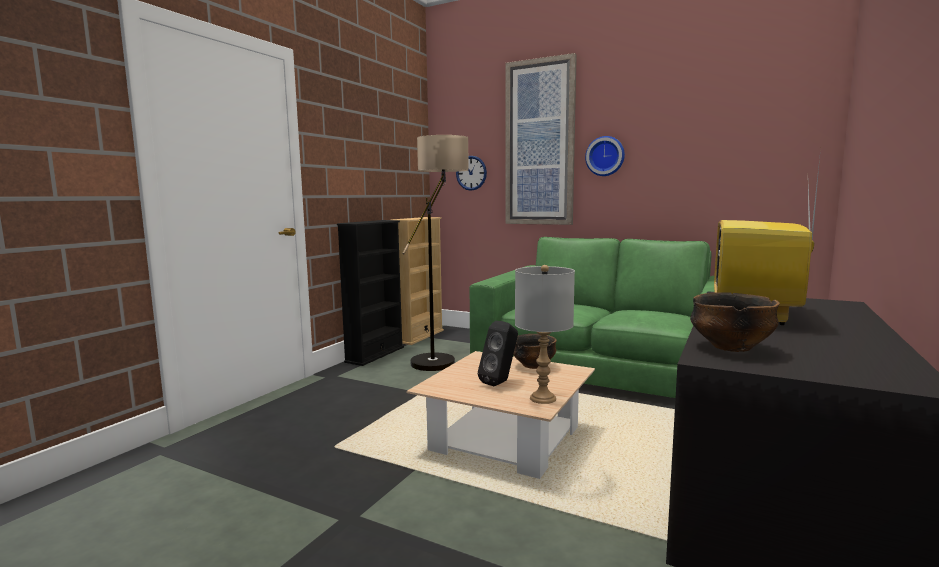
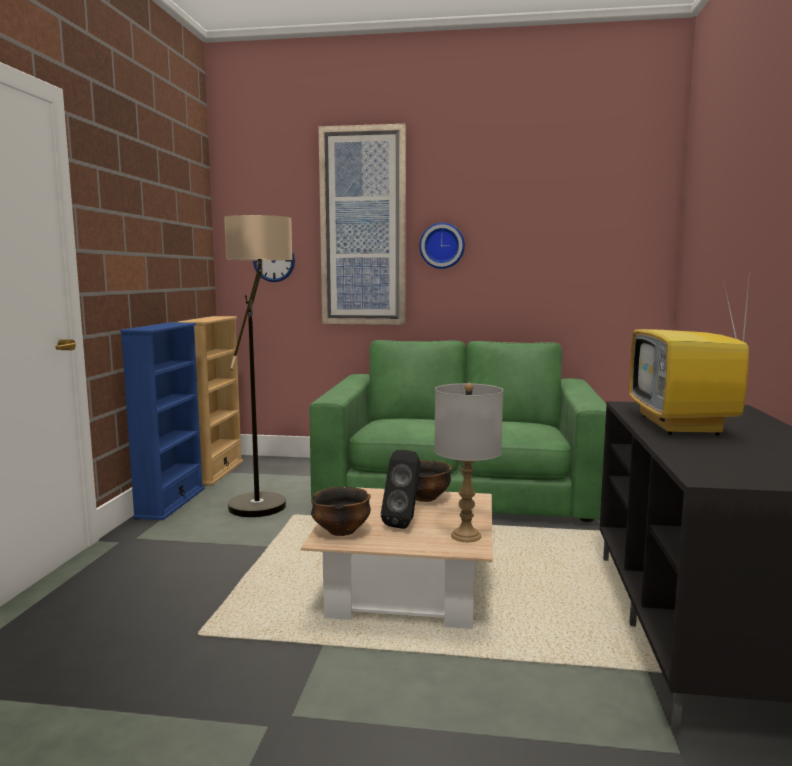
camera: 20 degrees left, 0 degrees up
black bookcase [337,220,404,366] -> blue bookcase [120,323,205,520]
bowl [690,292,780,352] -> bowl moved to [311,487,371,536]

